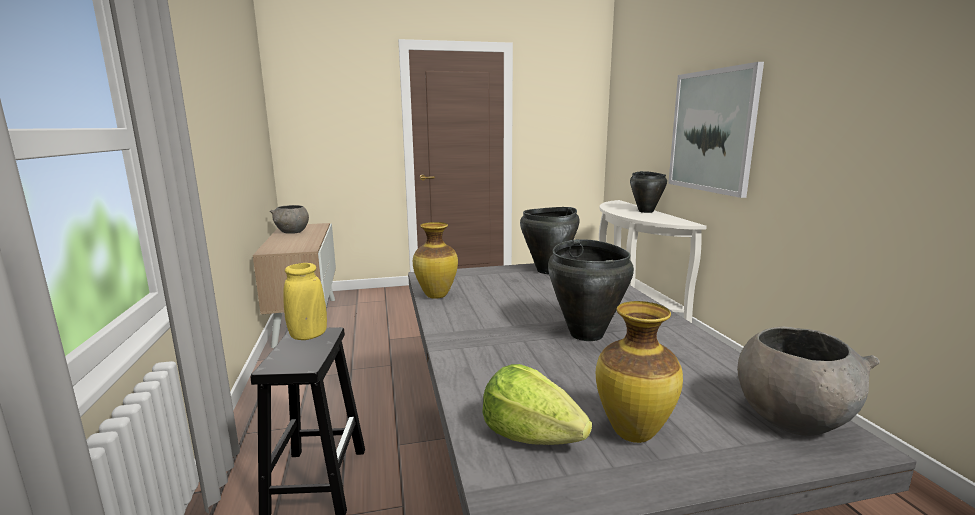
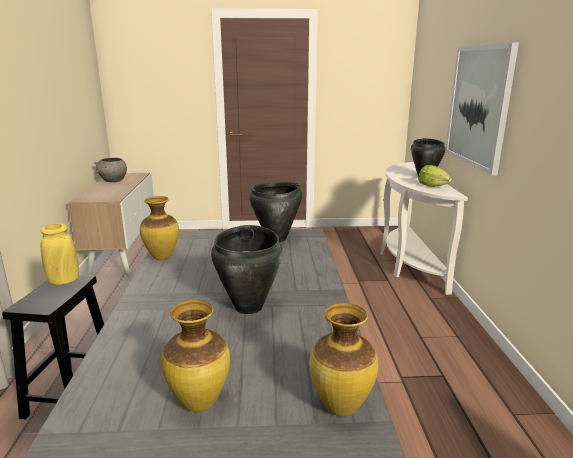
camera: 10 degrees right, 5 degrees up
lettuce [482,364,592,445] -> lettuce moved to [418,165,452,187]
grey bowl [737,326,880,436] -> vase [309,303,378,417]

